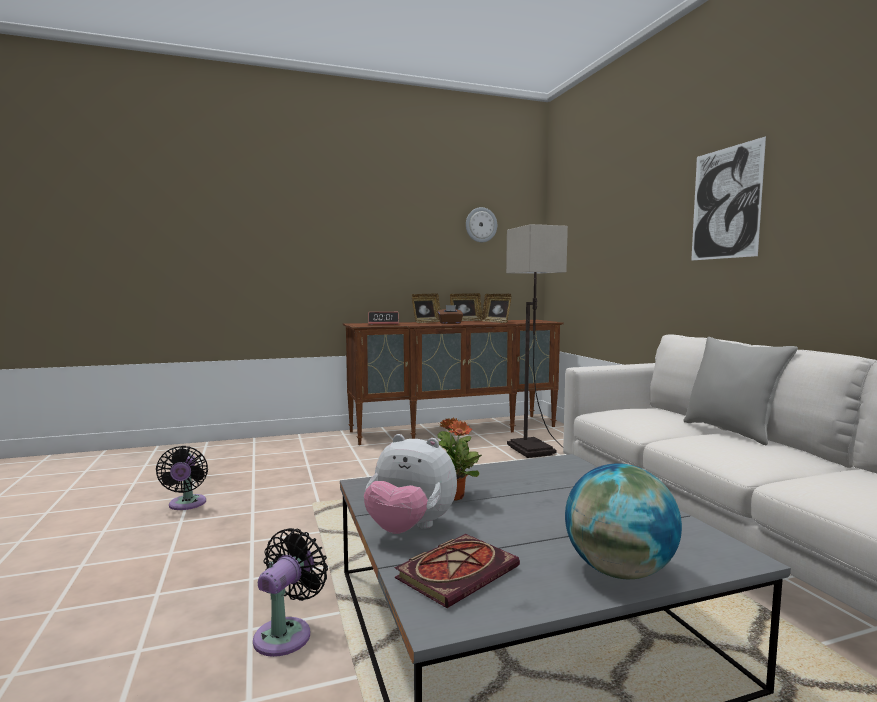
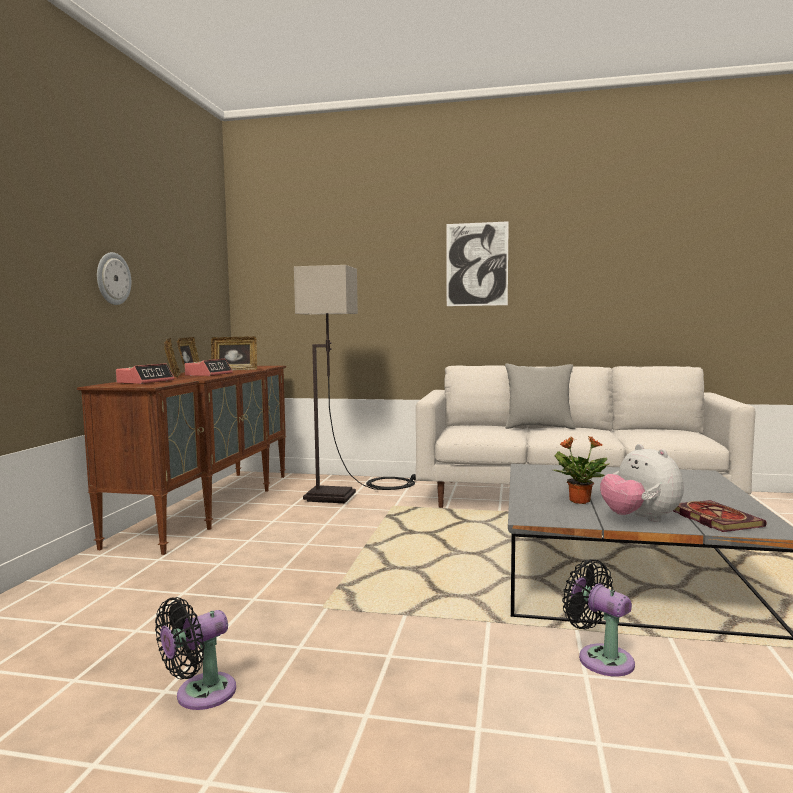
camera: 60 degrees left, 0 degrees up
black fan [156,446,208,510] -> black fan turned 120 degrees clockwise [155,597,236,710]
plush toy [364,434,457,534] -> plush toy turned 105 degrees clockwise [600,444,683,522]
brown tissue box [438,305,463,324] -> alarm clock [185,359,233,376]
wall clock [466,207,497,242] -> wall clock moved to [97,252,131,305]
globe [565,463,682,579] -> none

